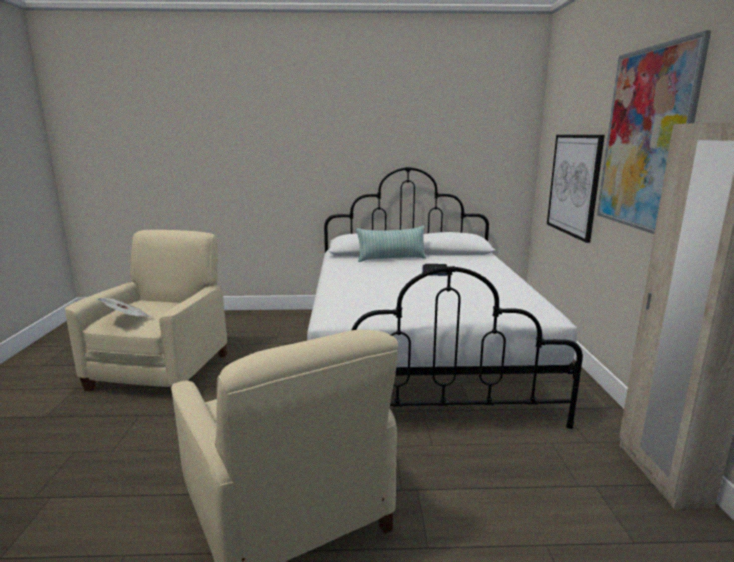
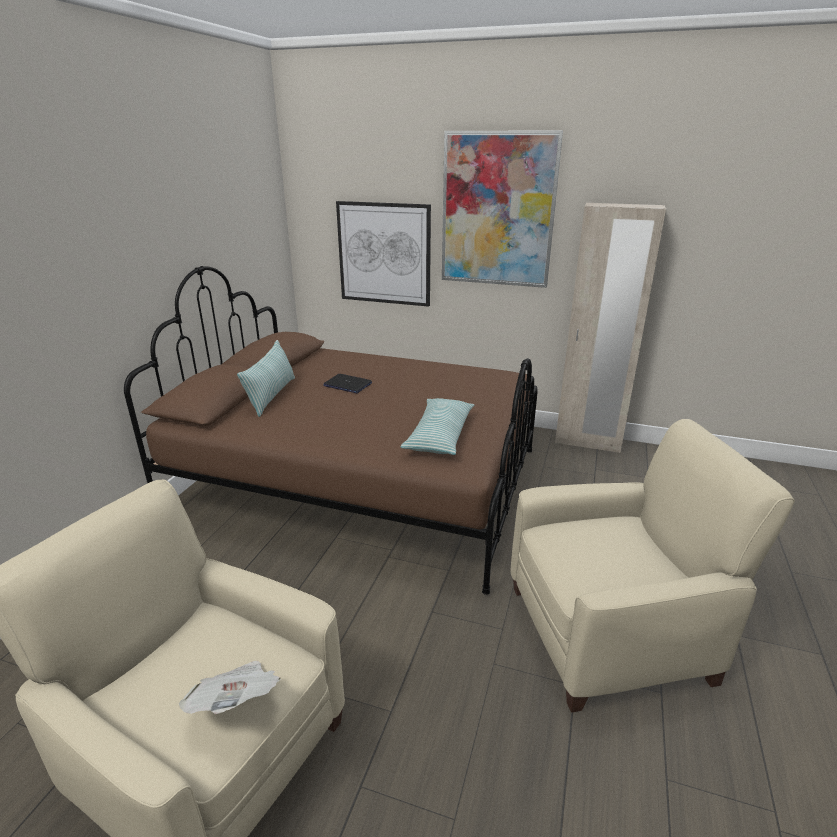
camera: 70 degrees left, 10 degrees up
white bed [307,167,583,429] -> brown bed [124,266,537,595]
none -> pillow [400,398,474,455]

